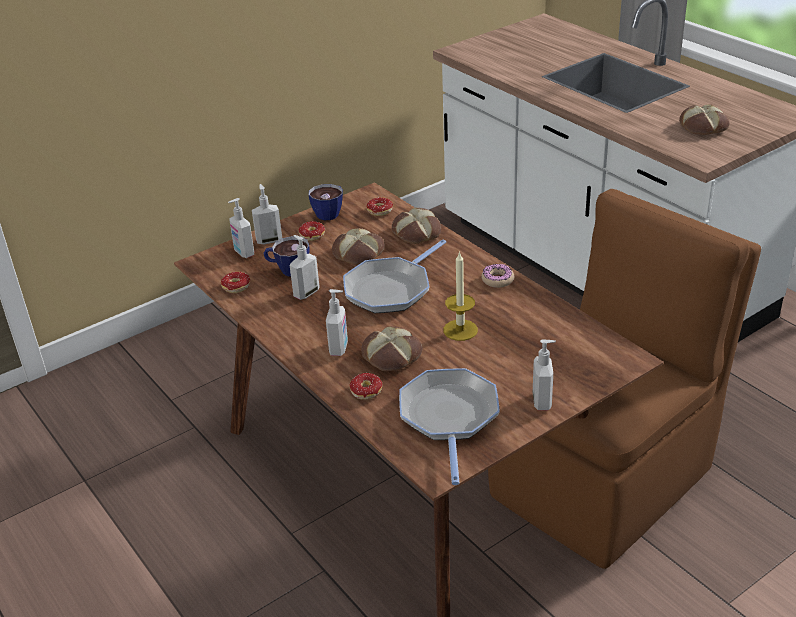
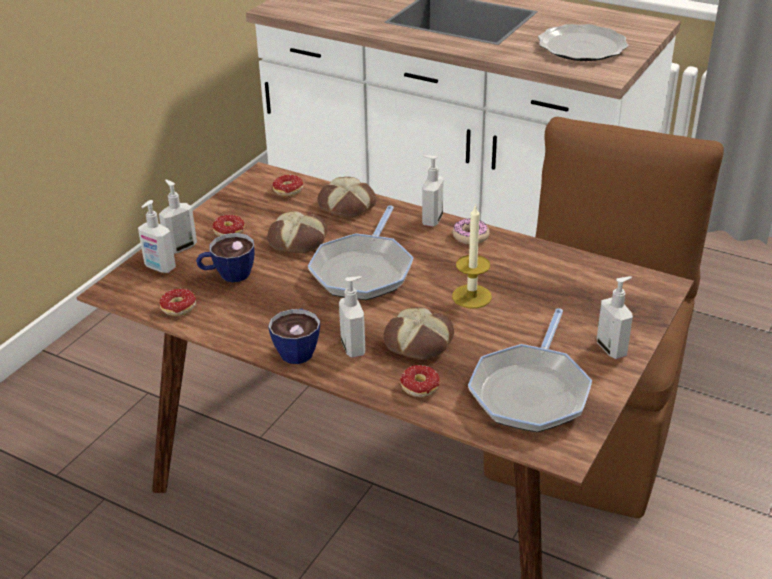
camera: 25 degrees left, 0 degrees up
soap dispenser [290,235,320,300] -> soap dispenser moved to [422,155,443,227]
cup [308,184,343,220] -> cup moved to [268,308,320,364]
frying pan [399,368,500,485] -> frying pan turned 135 degrees counterclockwise [468,308,592,432]
bread [679,104,730,135] -> plate [538,24,628,61]

